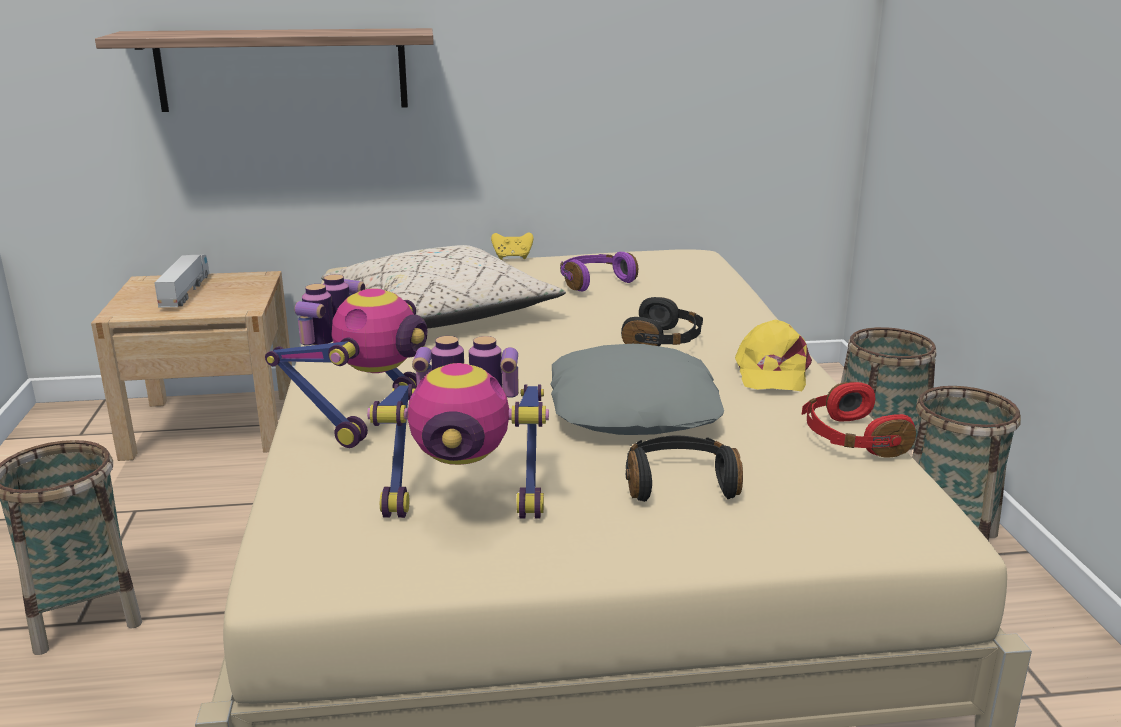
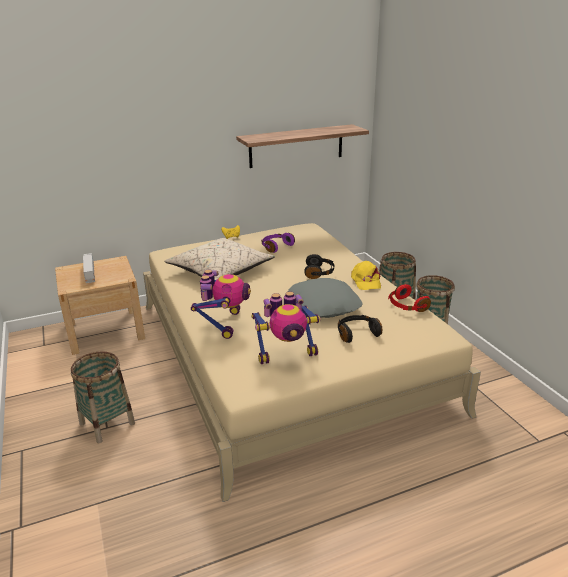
camera: 15 degrees left, 5 degrees up
shelf [95,28,434,112] -> shelf moved to [236,124,369,168]

